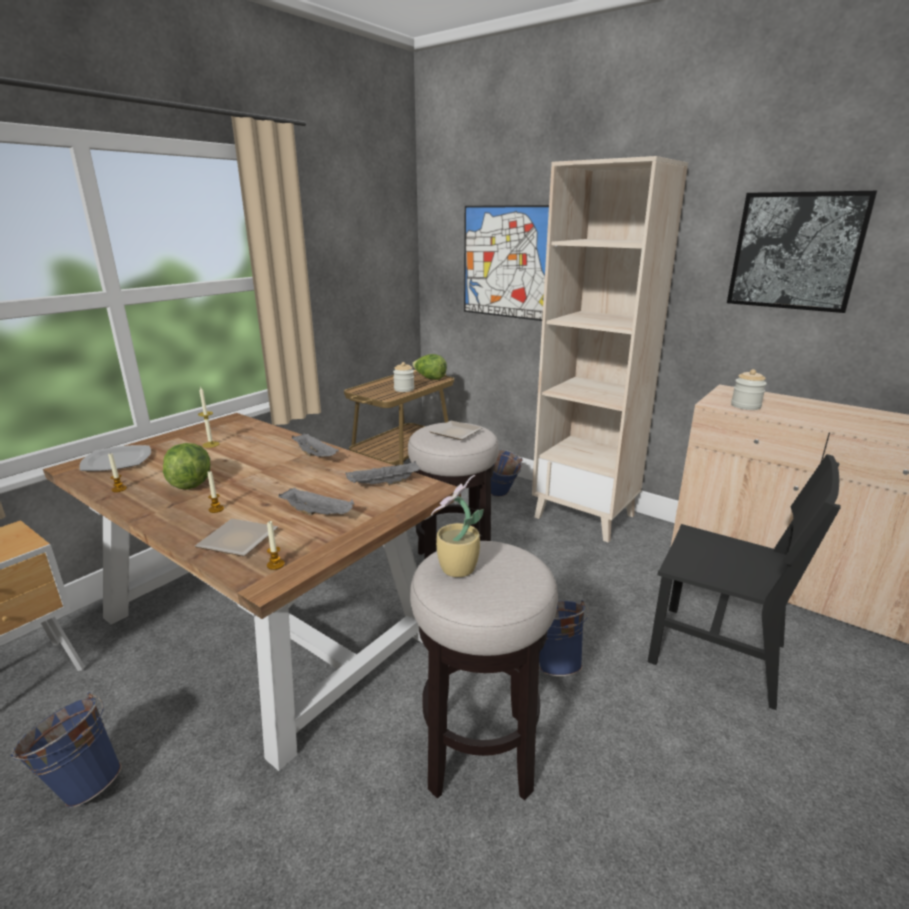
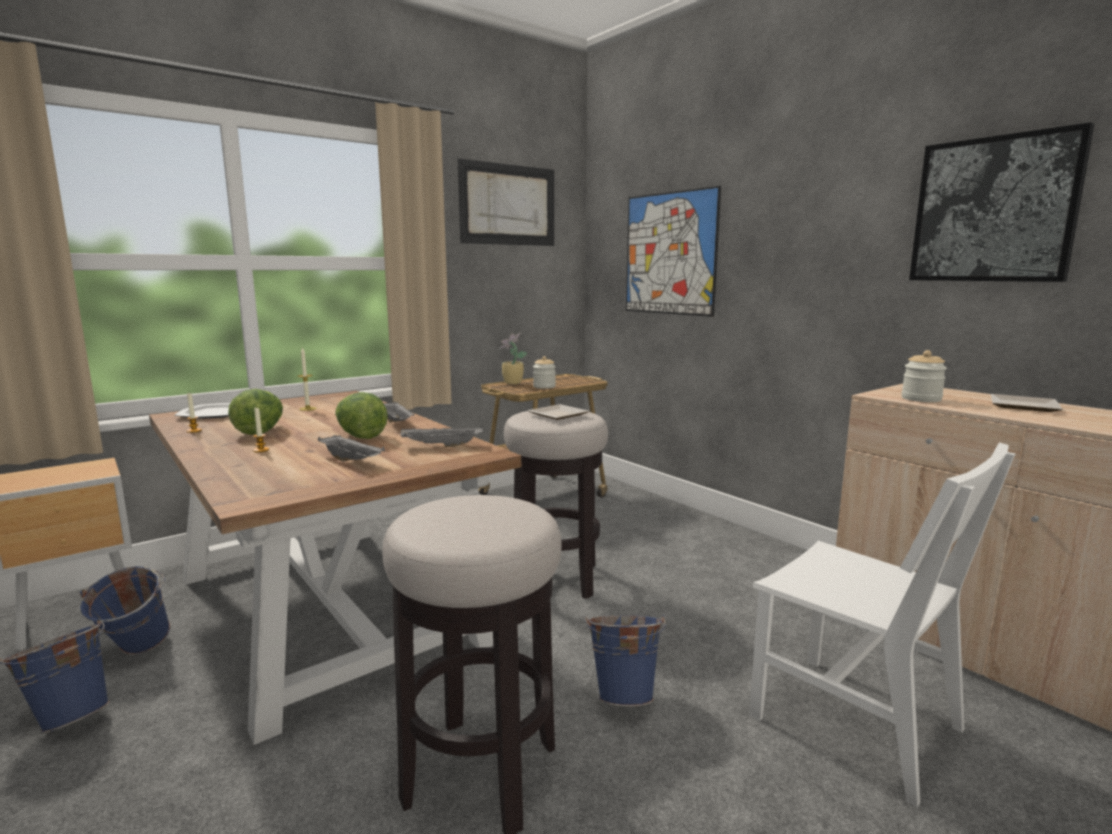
camera: 15 degrees right, 10 degrees down
plate [195,519,278,556] -> plate moved to [991,394,1063,412]
candle [267,521,285,570] -> none
lettuce [412,354,447,380] -> lettuce moved to [335,392,388,439]
potted plant [431,475,484,577] -> potted plant moved to [499,333,527,384]
blue bucket [491,449,523,497] -> blue bucket moved to [80,566,170,655]
beige bookcase [532,156,688,543] -> none
black chair [648,454,840,710] -> white chair [749,442,1016,807]
none -> picture [458,159,554,246]

